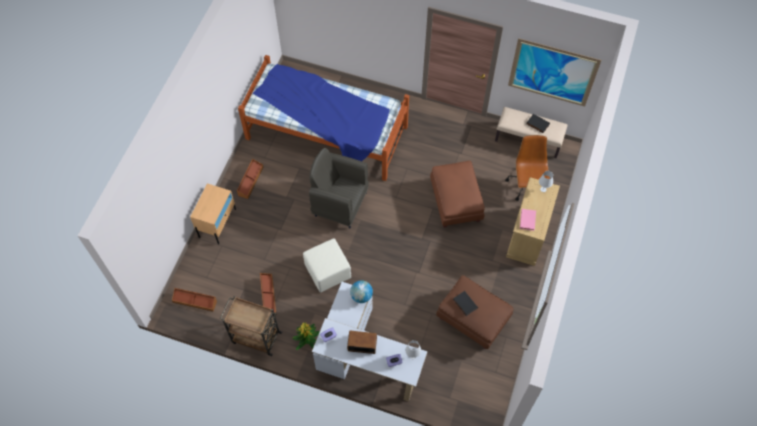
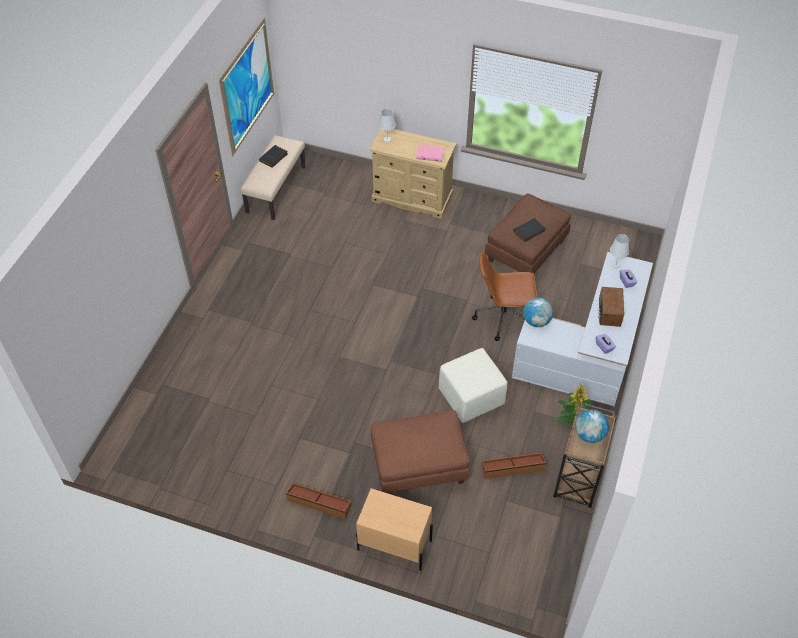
camera: 90 degrees left, 10 degrees down
brown storage box [172,288,217,311] -> none
bed [238,55,409,181] -> none
grey armchair [309,148,369,229] -> none
brown ottoman [430,161,485,228] -> brown ottoman moved to [371,410,470,494]
brown office chair [505,135,550,201] -> brown office chair moved to [472,252,537,341]
none -> globe [575,410,609,443]

